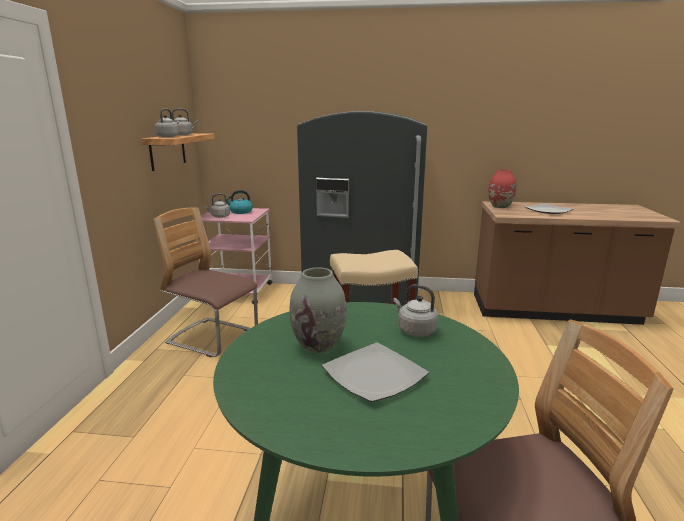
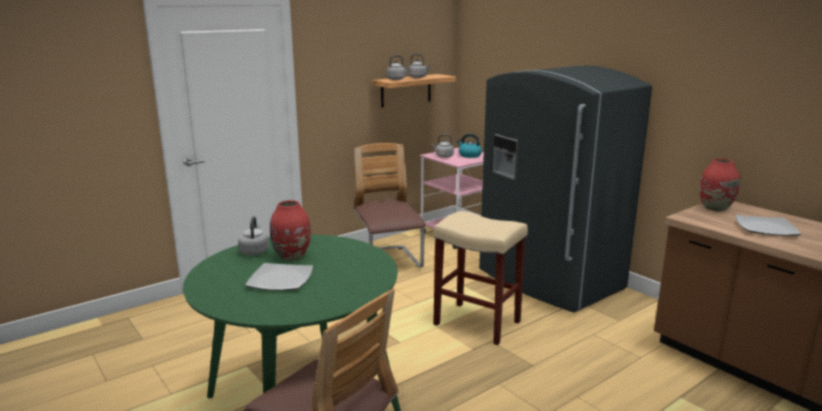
camera: 45 degrees right, 0 degrees up
grey vase [289,267,346,353] -> red vase [270,200,311,261]
grey kettle [393,284,439,337] -> grey kettle moved to [238,216,269,255]

